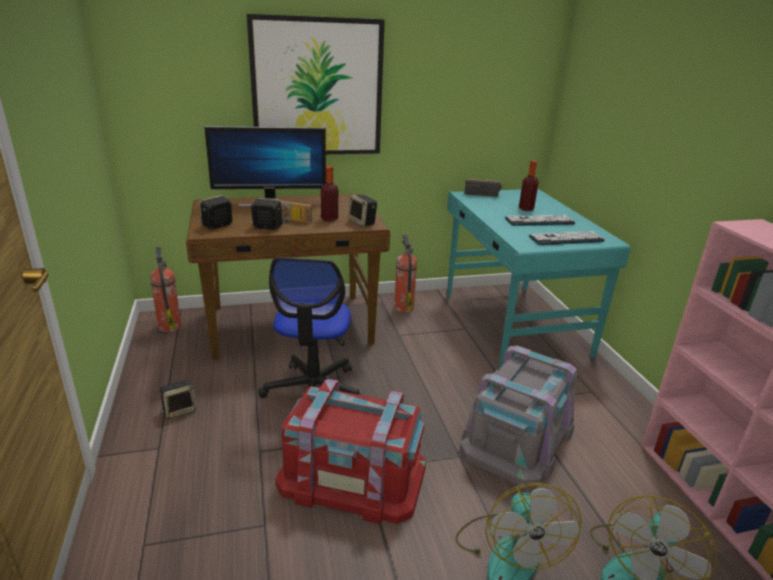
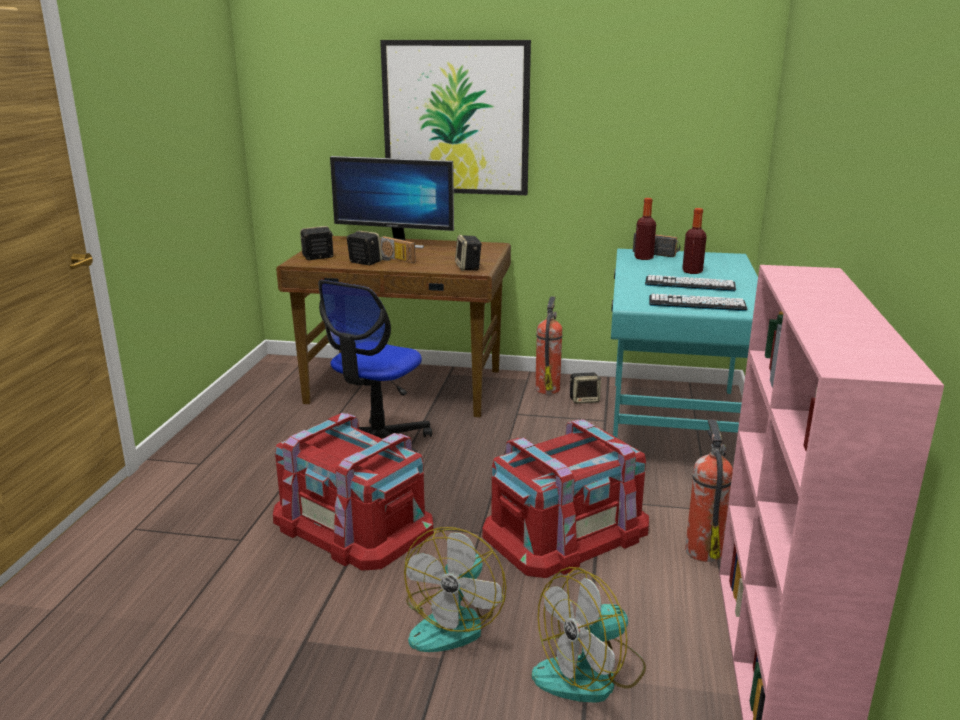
camera: 25 degrees right, 5 degrees down
fire extinguisher [150,247,181,332] -> fire extinguisher moved to [685,420,733,562]
speaker [159,380,196,419] -> speaker moved to [570,372,601,404]
bottle [321,166,338,222] -> bottle moved to [634,198,656,260]
grey storage box [460,346,578,488] -> red storage box [482,419,649,578]

